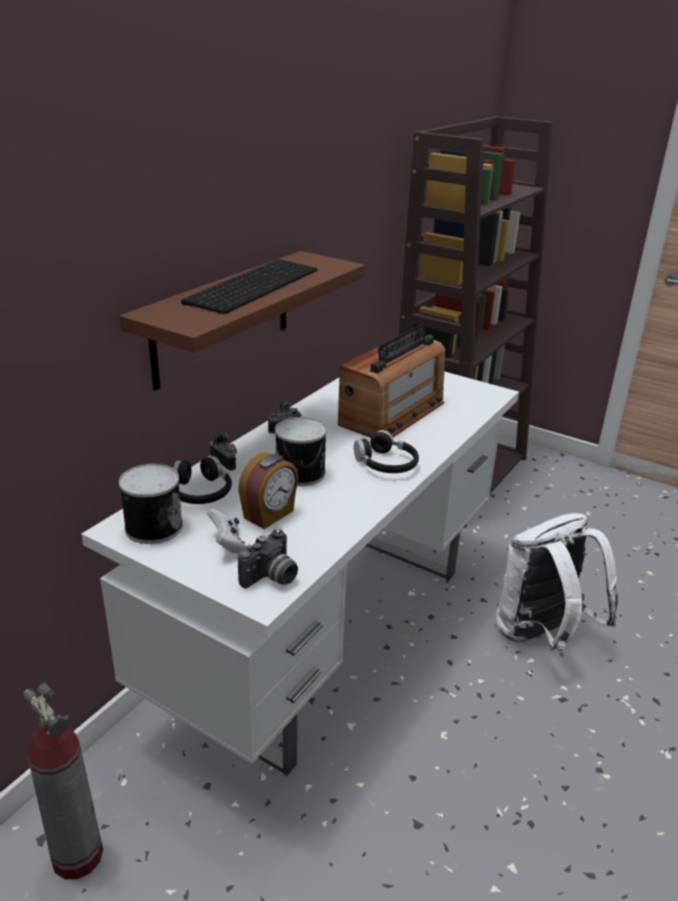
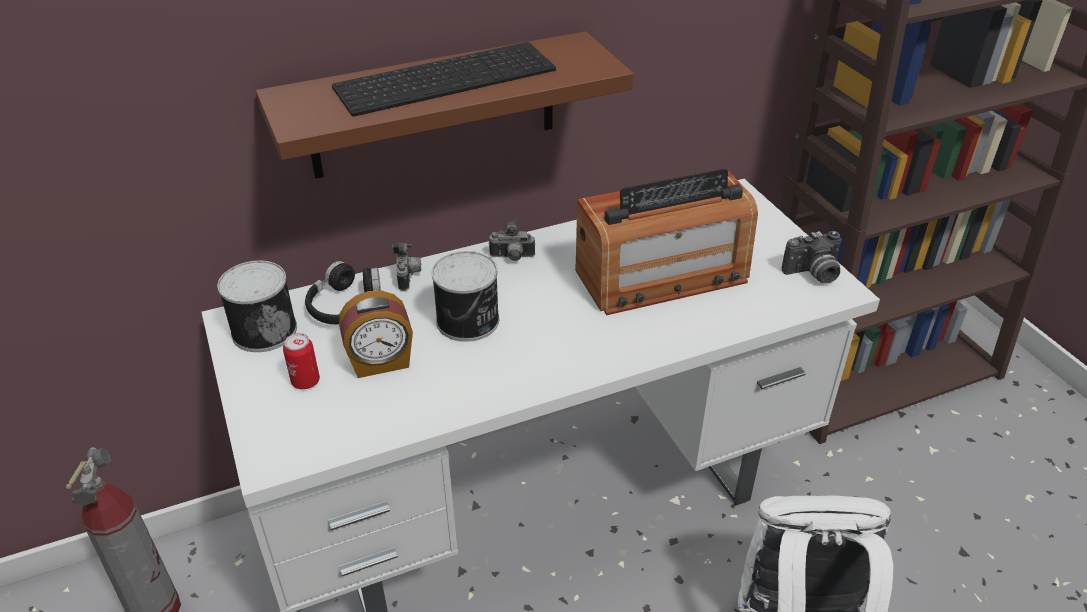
camera: 35 degrees right, 10 degrees up
white game controller [207,508,246,554] -> can [283,333,320,390]
camera [238,529,298,588] -> camera moved to [782,231,841,284]
black headphones [354,430,419,473] -> none

